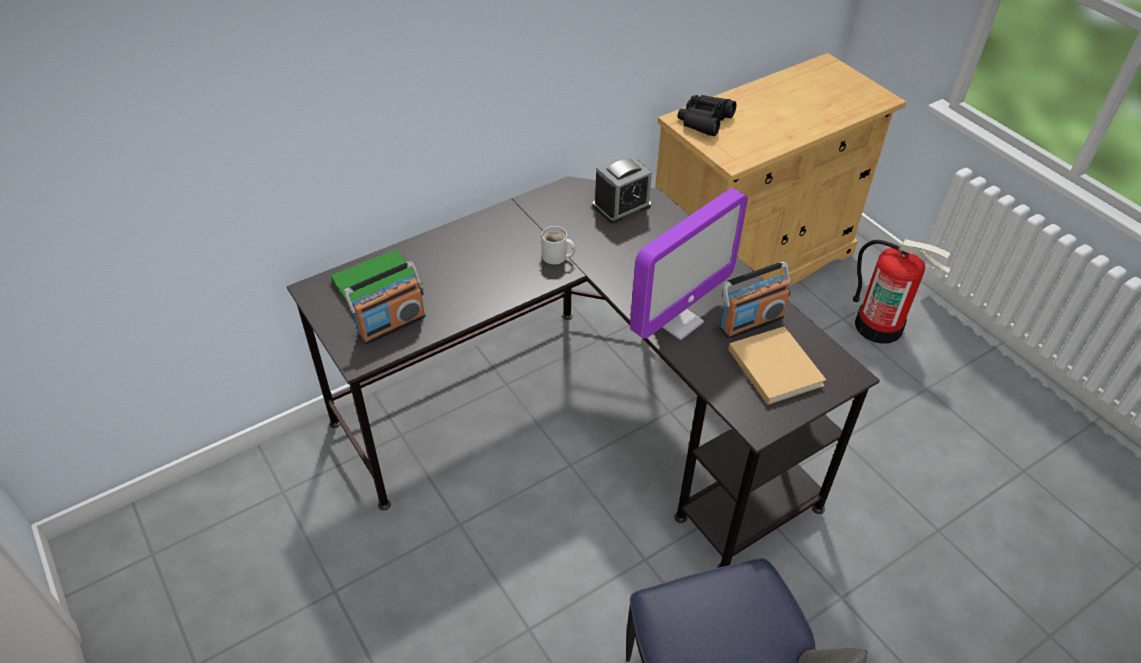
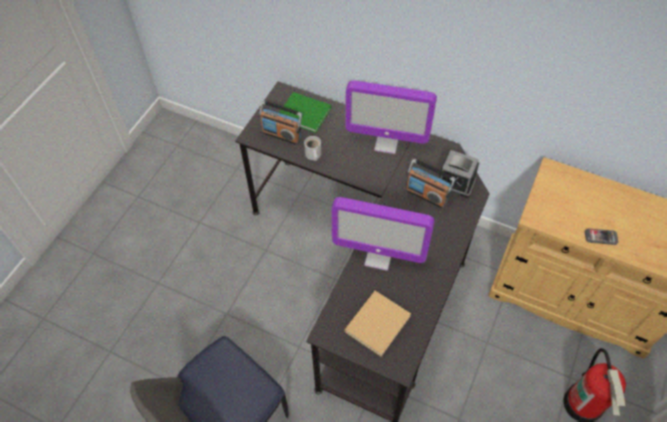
camera: 60 degrees right, 10 degrees up
white mug [541,226,576,264] -> white mug moved to [304,136,321,161]
black binoculars [678,95,736,136] -> none
radio [719,261,791,339] -> radio moved to [406,158,456,209]
none -> monitor [345,80,437,154]
none -> phone [585,228,618,245]

